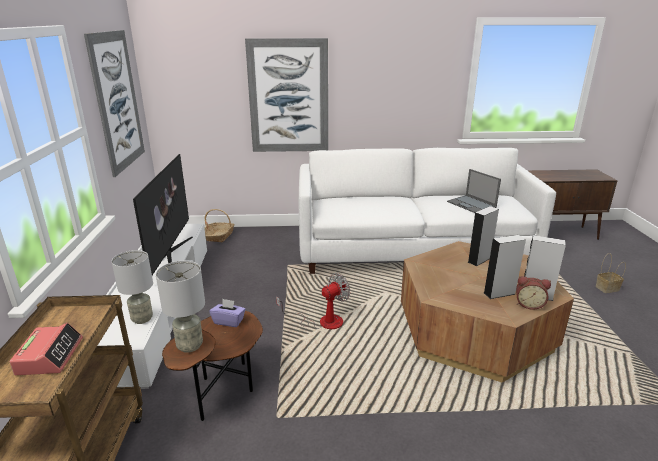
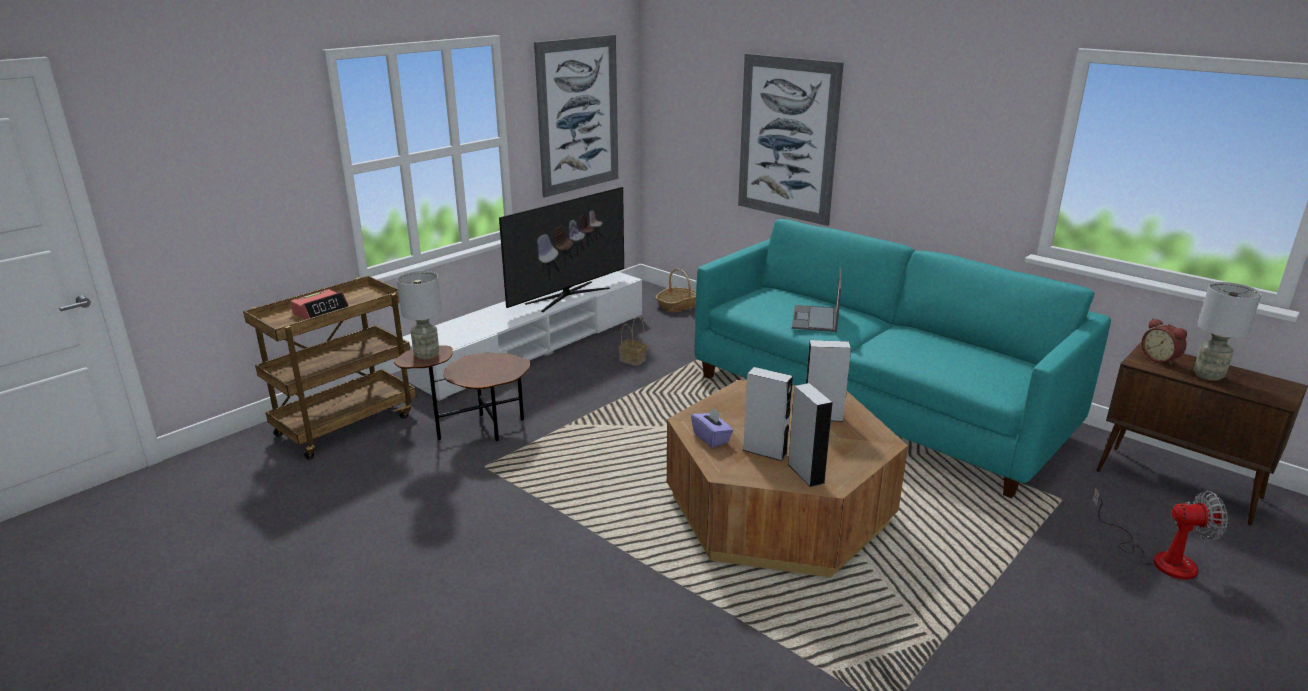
camera: 45 degrees right, 0 degrees up
grey table lamp [111,250,153,324] -> grey table lamp moved to [1194,282,1261,381]
purple tissue box [210,299,246,327] -> purple tissue box moved to [691,407,733,448]
fan [276,273,350,329] -> fan moved to [1092,488,1228,580]
white sofa [299,148,556,274] -> turquoise sofa [695,219,1111,498]
laptop [447,169,501,213] -> laptop moved to [792,268,841,332]
alarm clock [516,276,551,310] -> alarm clock moved to [1142,318,1187,366]
basket [595,253,626,293] -> basket moved to [618,317,647,366]

